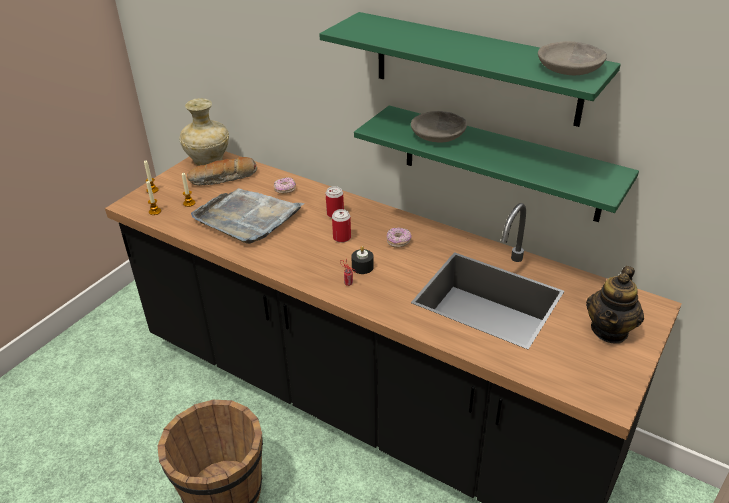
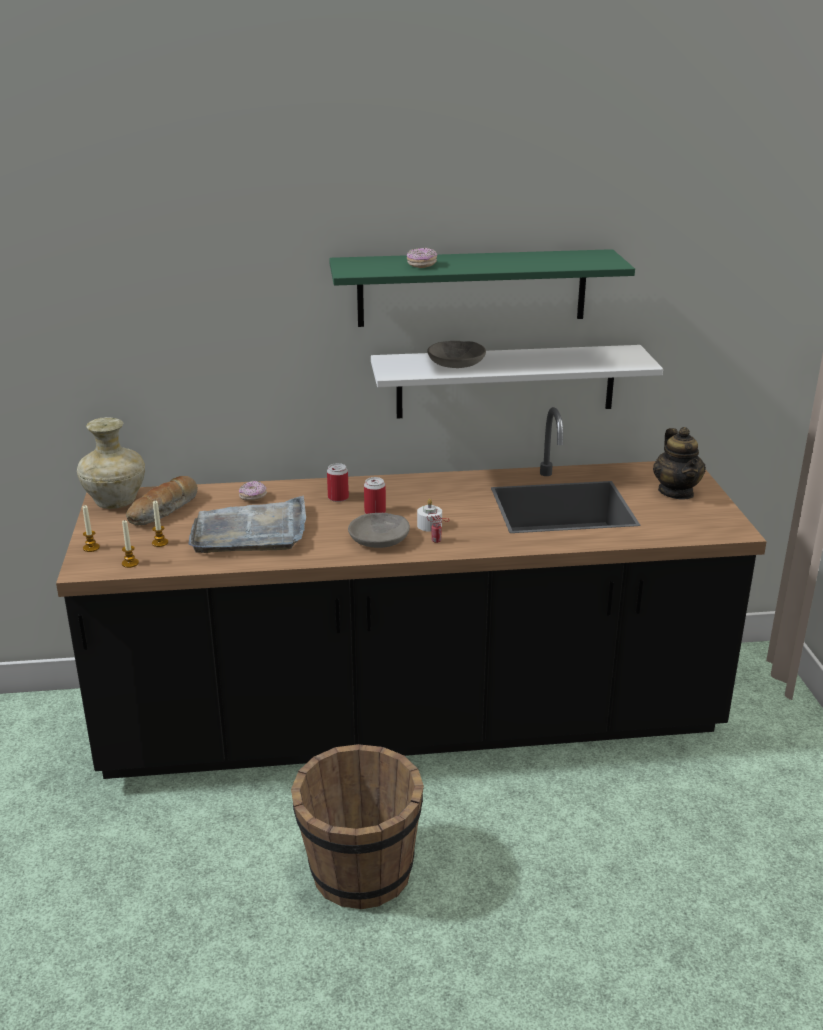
camera: 40 degrees left, 10 degrees down
black candle [351,246,374,274] -> white candle [417,499,442,532]
green shelf [354,105,639,222] -> white shelf [371,345,663,419]
donut [386,227,411,248] -> donut moved to [407,248,437,268]
grey bowl [538,41,607,75] -> grey bowl moved to [348,513,410,548]

